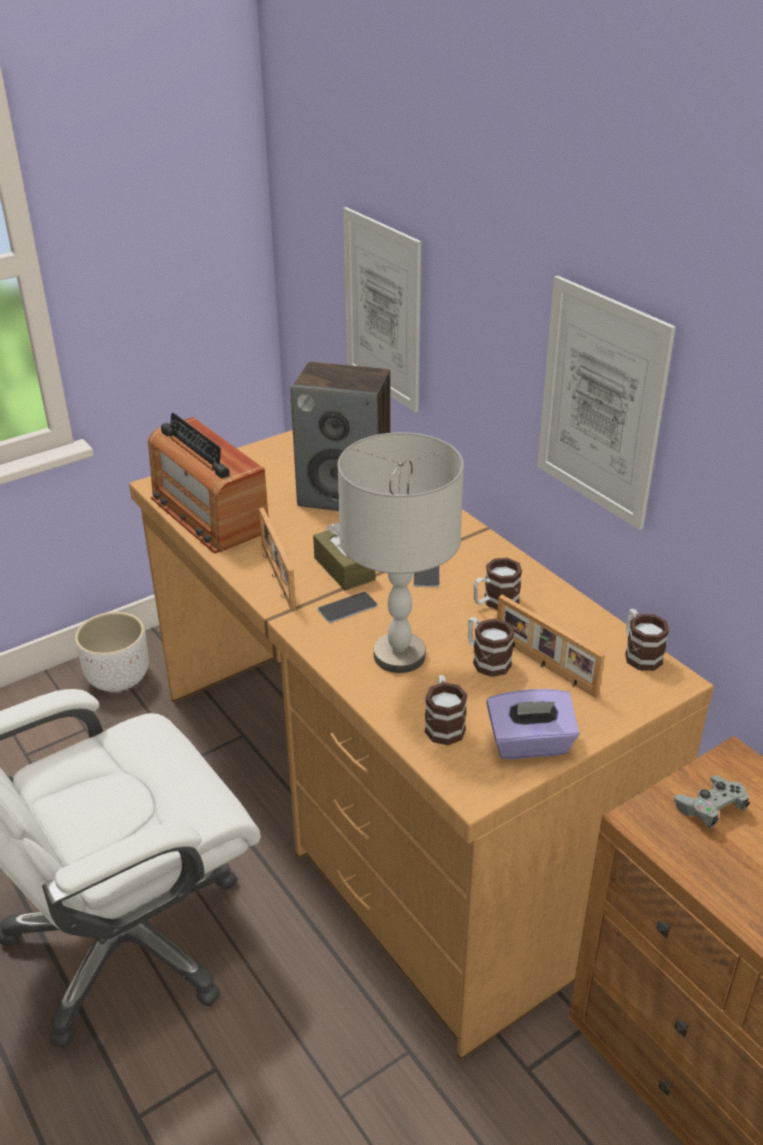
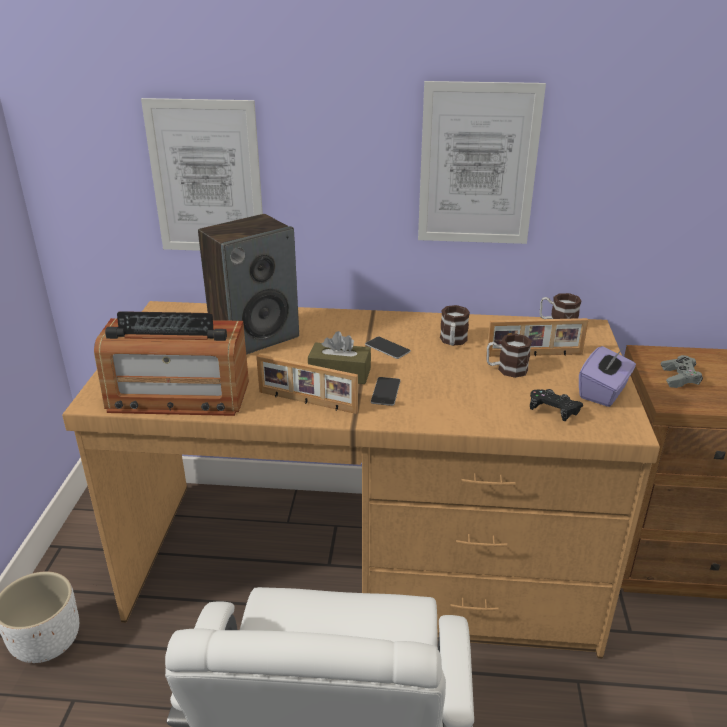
camera: 50 degrees left, 5 degrees down
grey table lamp [338,432,464,673] -> none
mug [425,675,467,745] -> black game controller [530,389,583,421]

